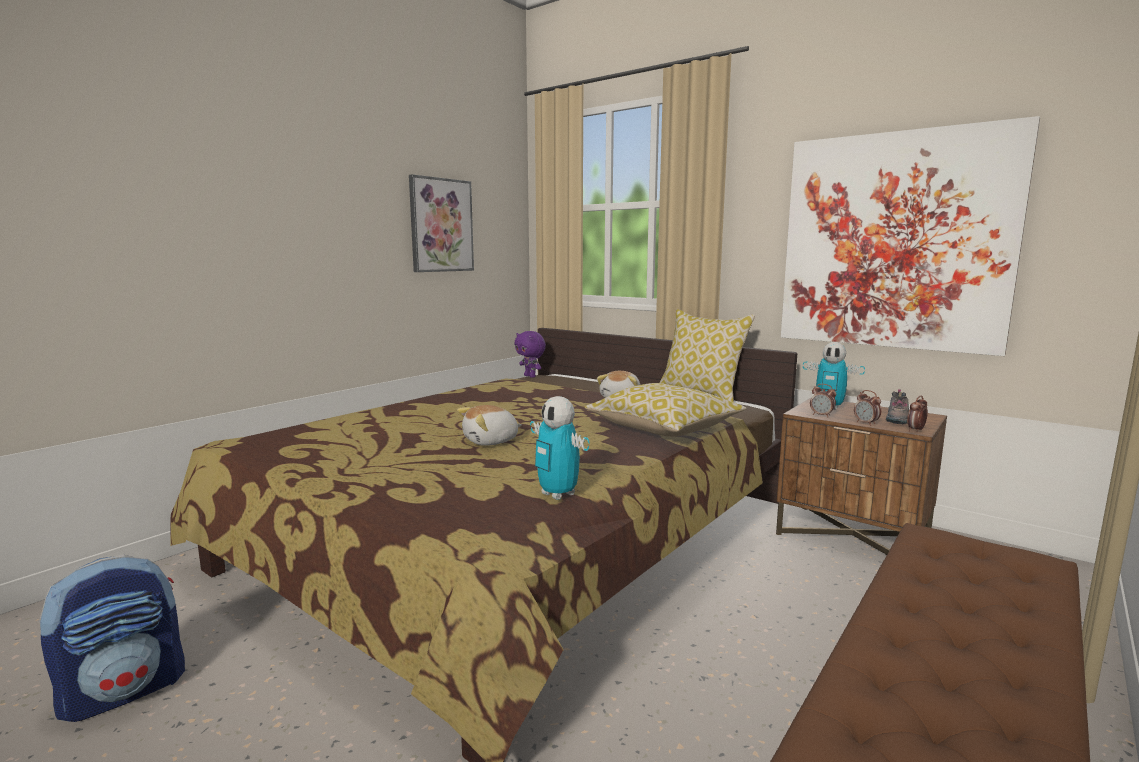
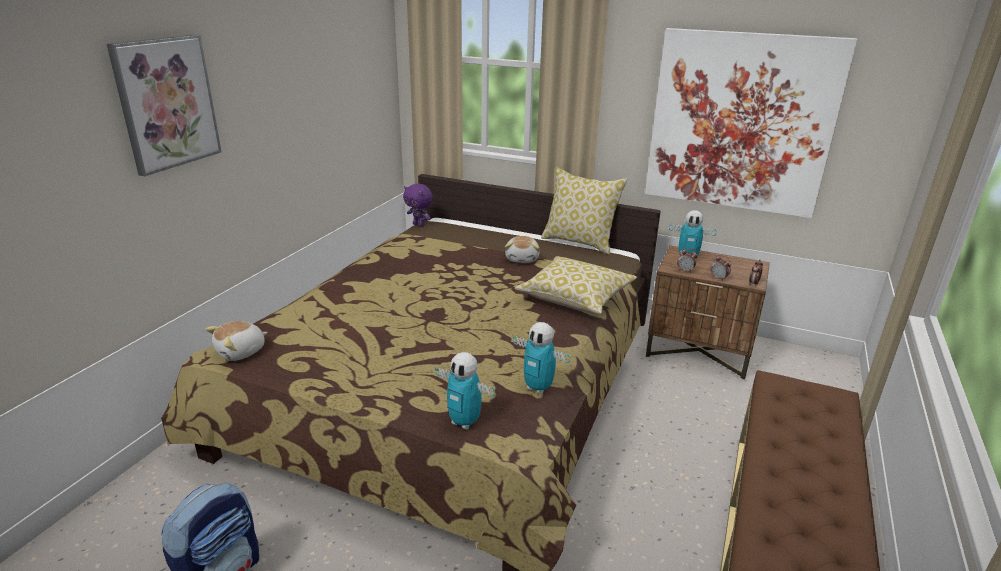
camera: 15 degrees left, 15 degrees up
picture [409,174,474,272] -> picture moved to [107,35,222,176]
plush toy [457,405,521,446] -> plush toy moved to [205,321,268,361]
shoe [886,389,909,424] -> none
none -> toy robot [435,352,495,430]

